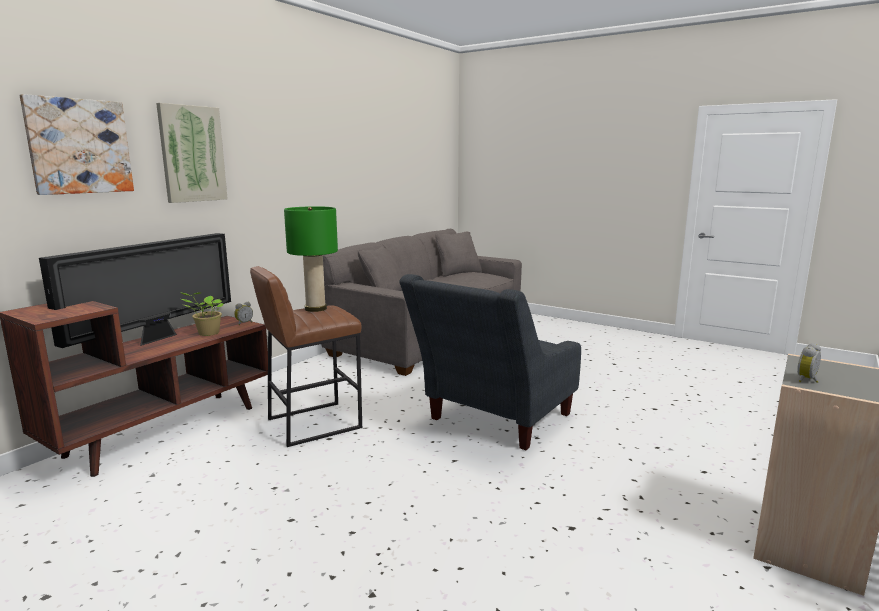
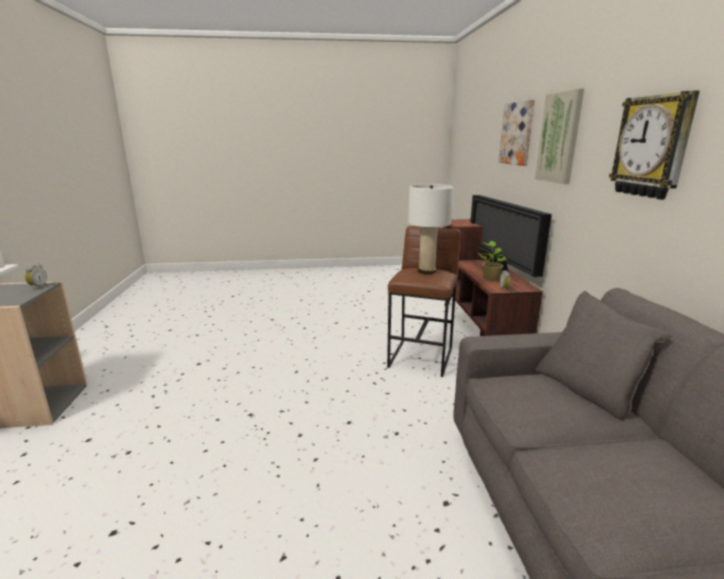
camera: 140 degrees right, 5 degrees up
green table lamp [284,206,338,312] -> white table lamp [408,184,454,274]
grey armchair [399,274,581,450] -> none
none -> wall clock [609,90,700,200]

